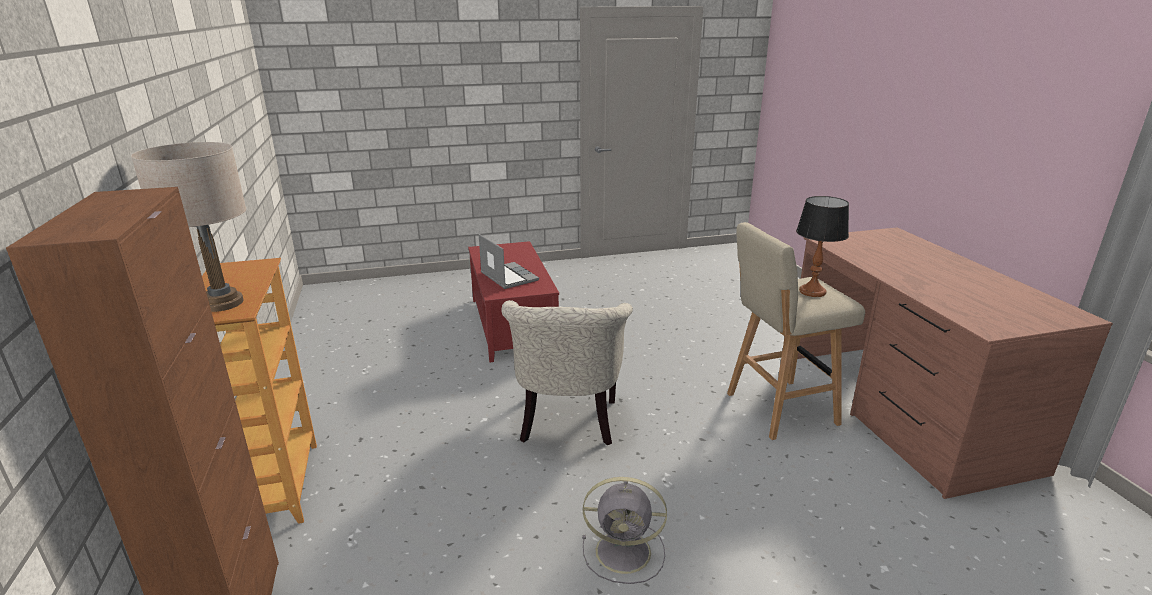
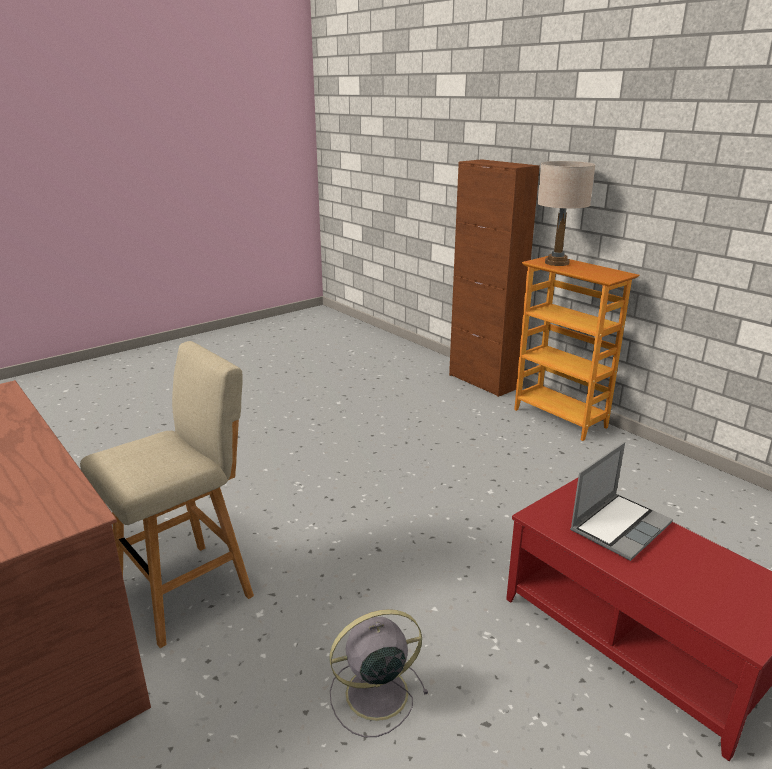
camera: 155 degrees right, 0 degrees up
laptop [479,234,539,289] -> laptop turned 75 degrees counterclockwise [570,442,673,561]
beige armchair [501,300,633,446] -> none
grey fan [582,477,667,584] -> grey fan moved to [329,609,428,737]
table lamp [796,196,849,297] -> none

